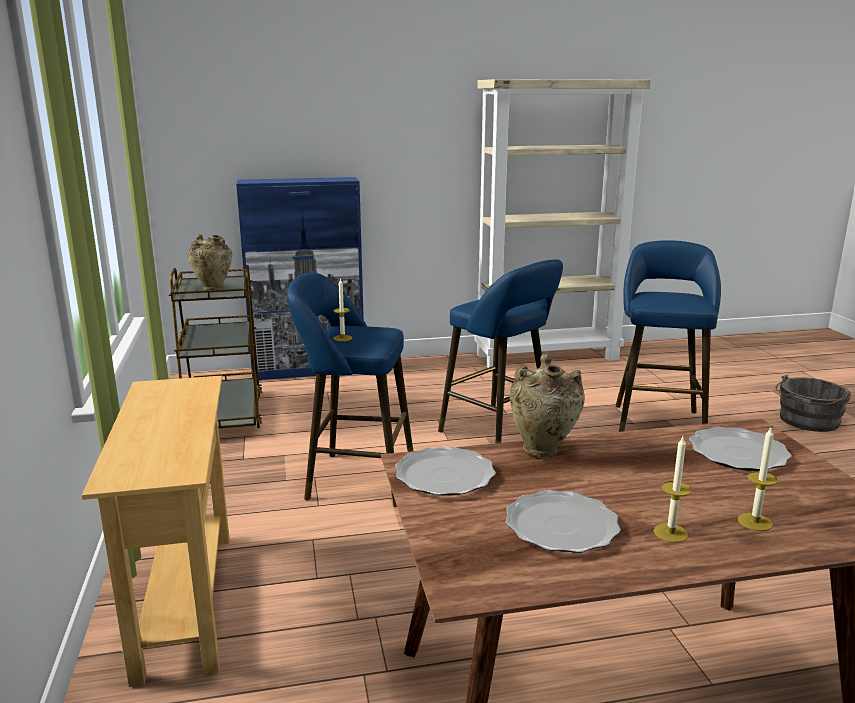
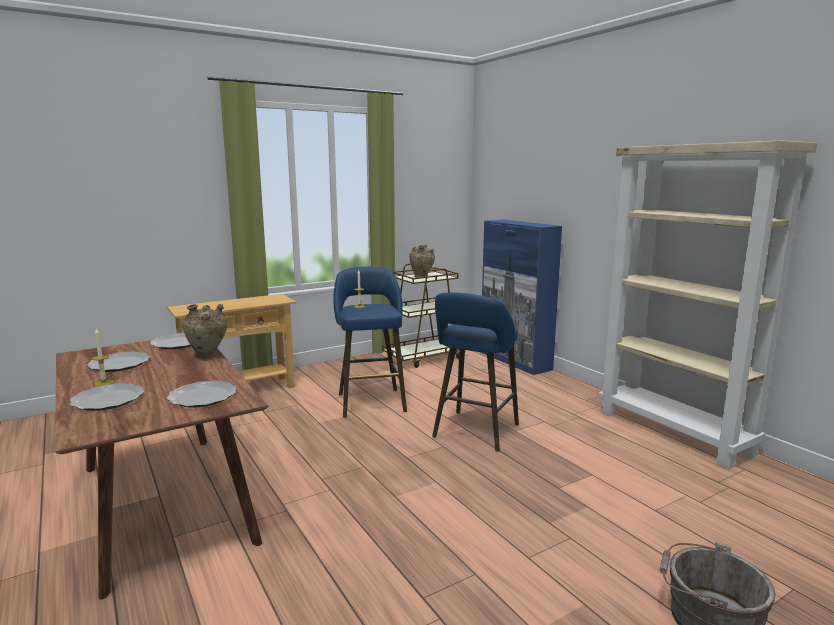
camera: 70 degrees right, 5 degrees down
blue stool [615,240,721,432] -> none
candle [738,428,778,531] -> plate [70,383,144,411]

